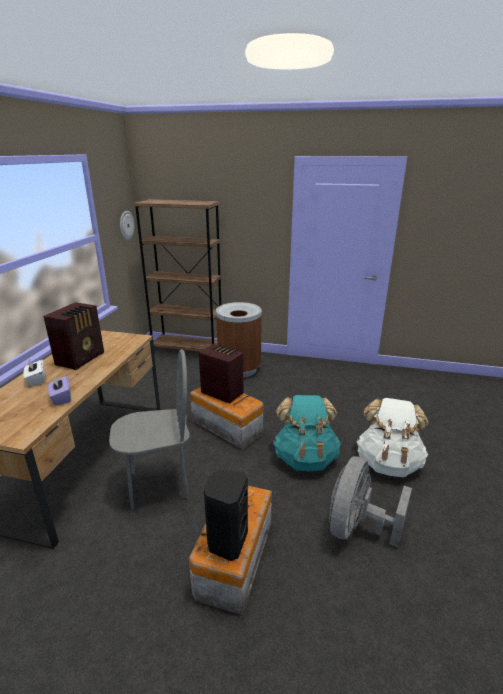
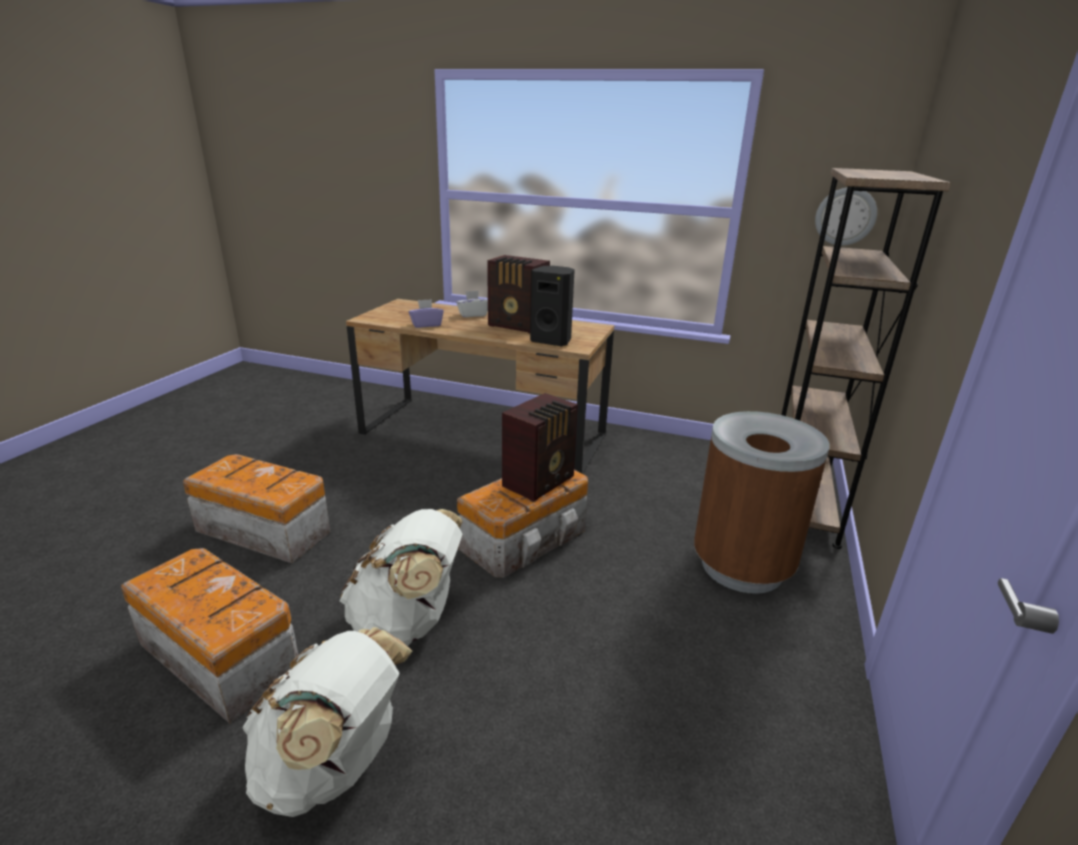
camera: 95 degrees right, 0 degrees up
grey chair [109,349,190,509] -> none
black speaker [204,470,248,561] -> black speaker moved to [530,266,575,346]
turquoise backpack [273,395,341,471] -> white backpack [340,509,463,646]
grey fan [329,456,412,547] -> storage box [121,548,298,724]

